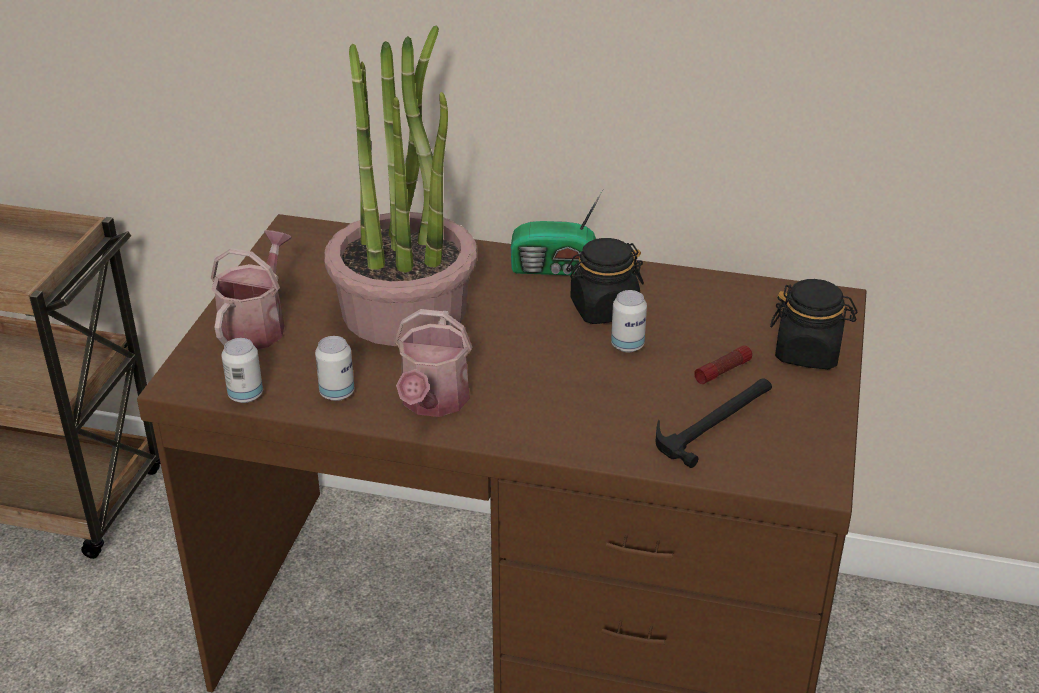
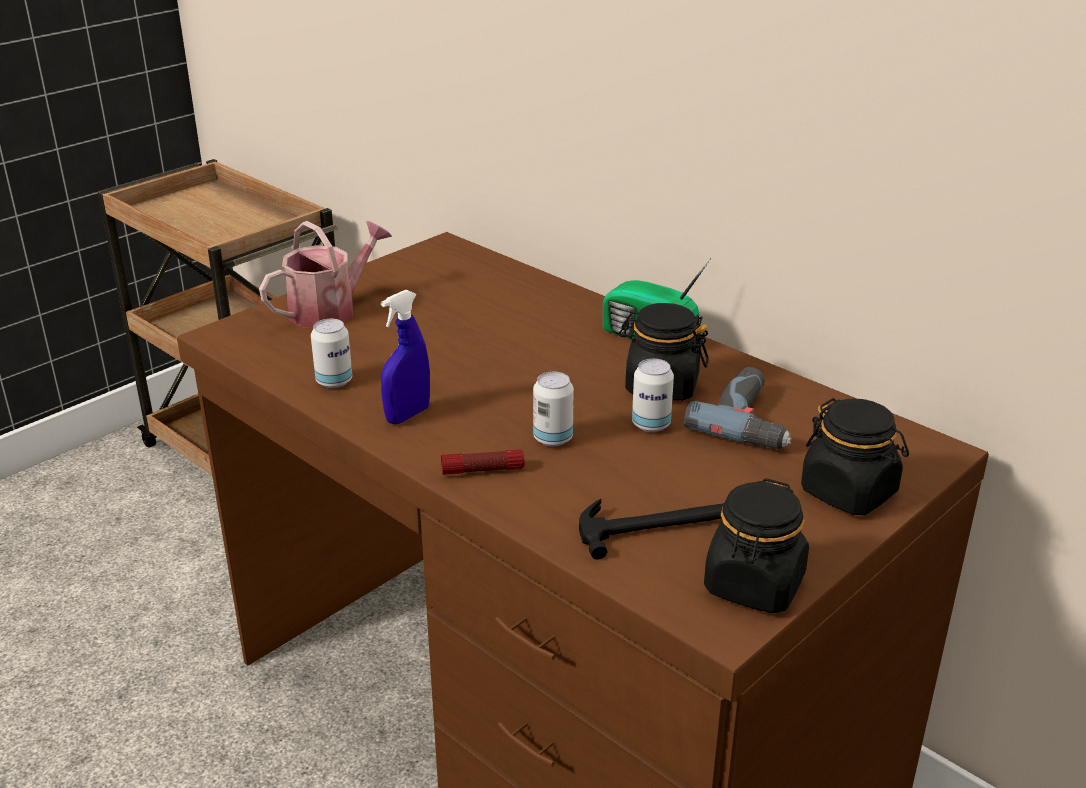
camera: 30 degrees right, 5 degrees down
can [222,338,263,403] -> can moved to [533,372,574,446]
potted plant [324,26,478,346] -> none
watering can [394,309,472,417] -> blue spray bottle [381,290,430,424]
flashlight [694,345,752,384] -> flashlight moved to [441,449,525,475]
none -> power drill [684,367,792,449]
none -> black jar [704,478,809,613]

